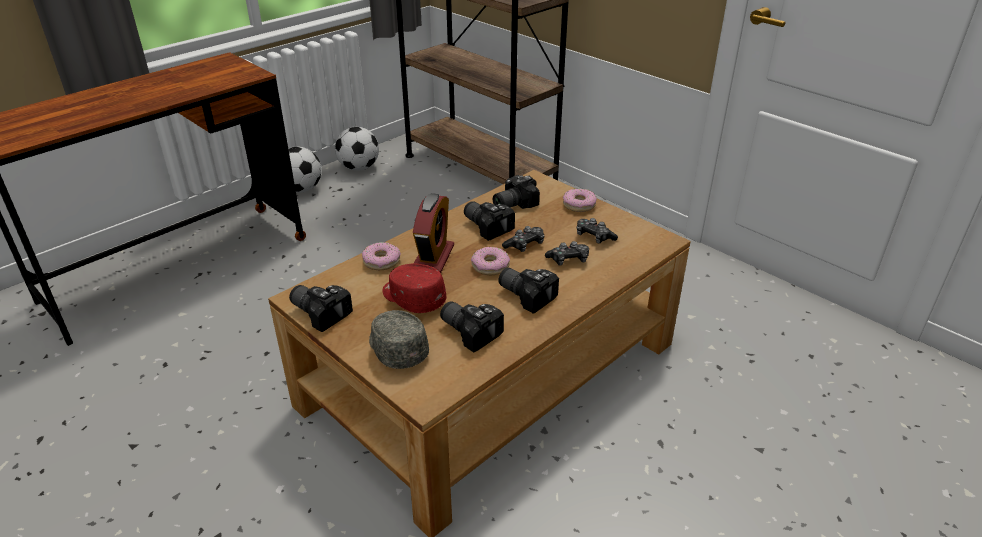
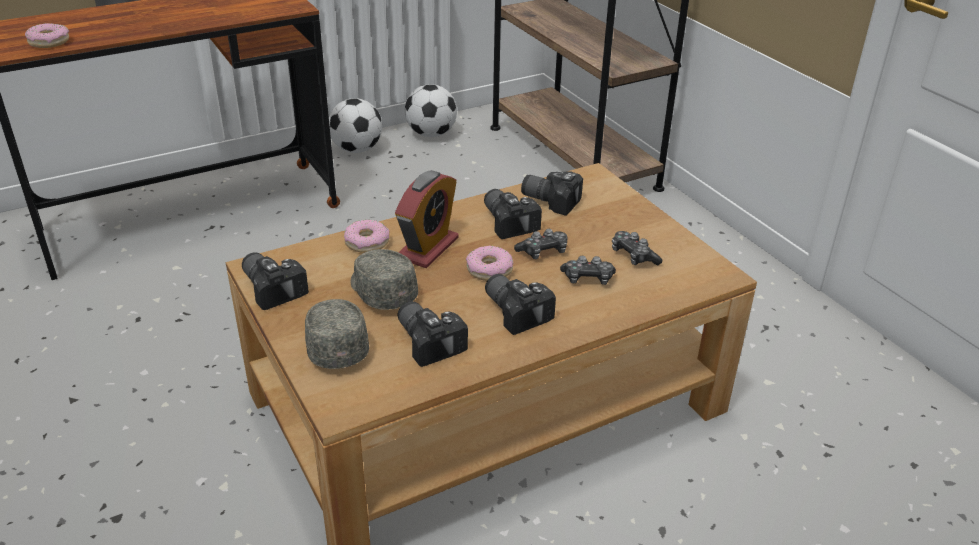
camera: 15 degrees right, 0 degrees up
red cap [382,264,447,313] -> grey cap [351,249,418,310]
camera [493,175,540,209] -> camera turned 45 degrees clockwise [521,172,583,216]
donut [563,189,597,212] -> donut moved to [25,23,69,48]

